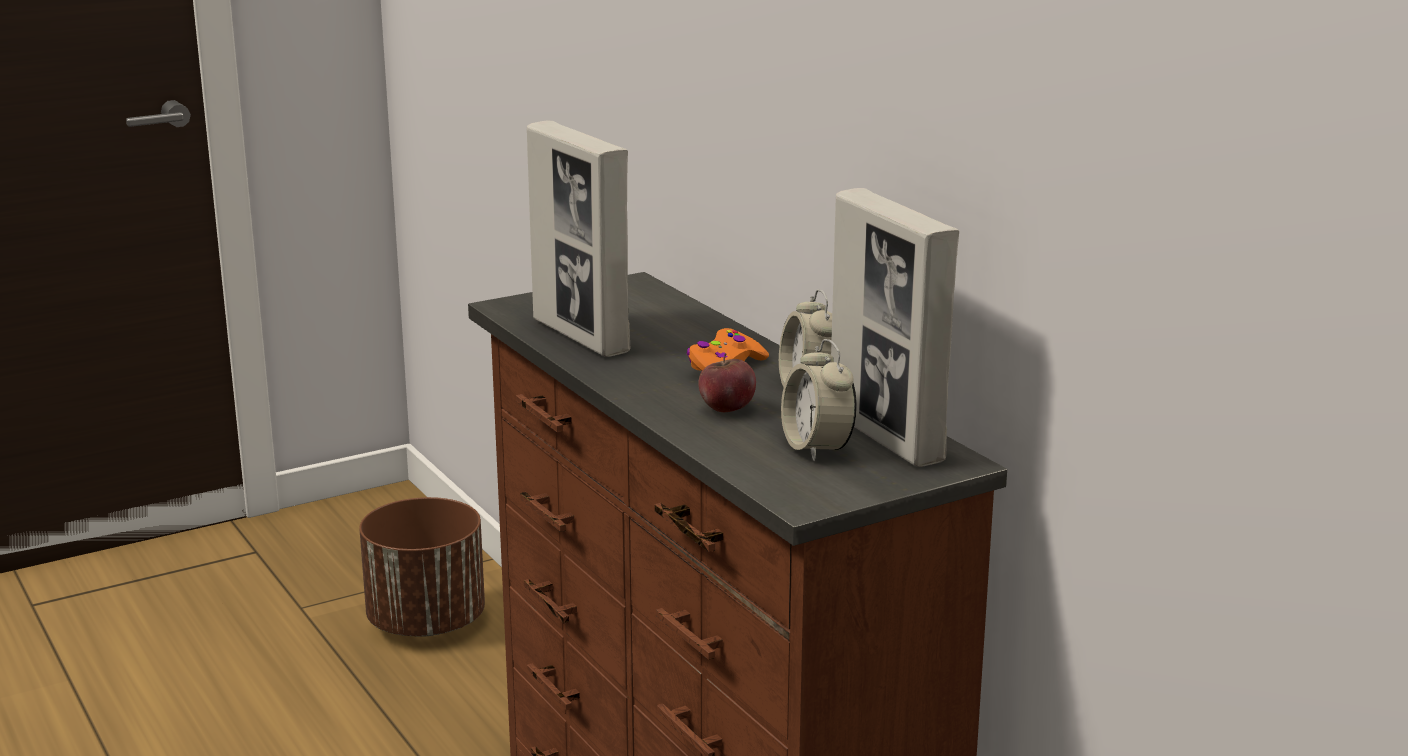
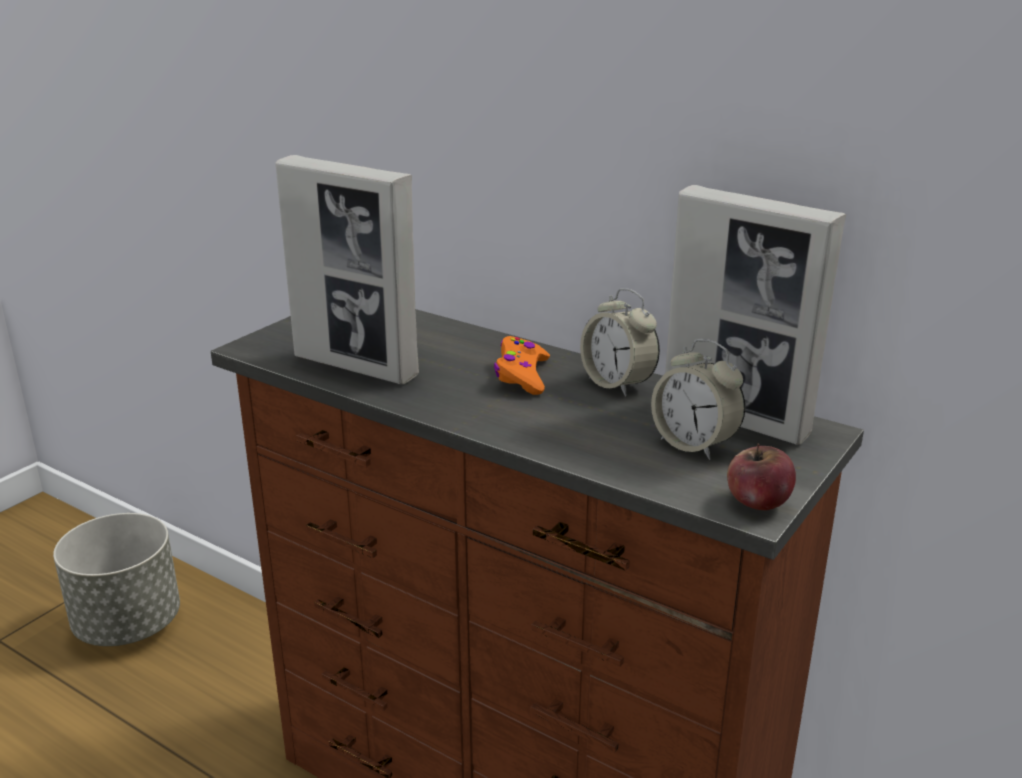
camera: 25 degrees left, 5 degrees up
brown planter [359,497,485,637] -> grey planter [53,513,180,646]
apple [698,353,756,412] -> apple moved to [727,443,796,510]

